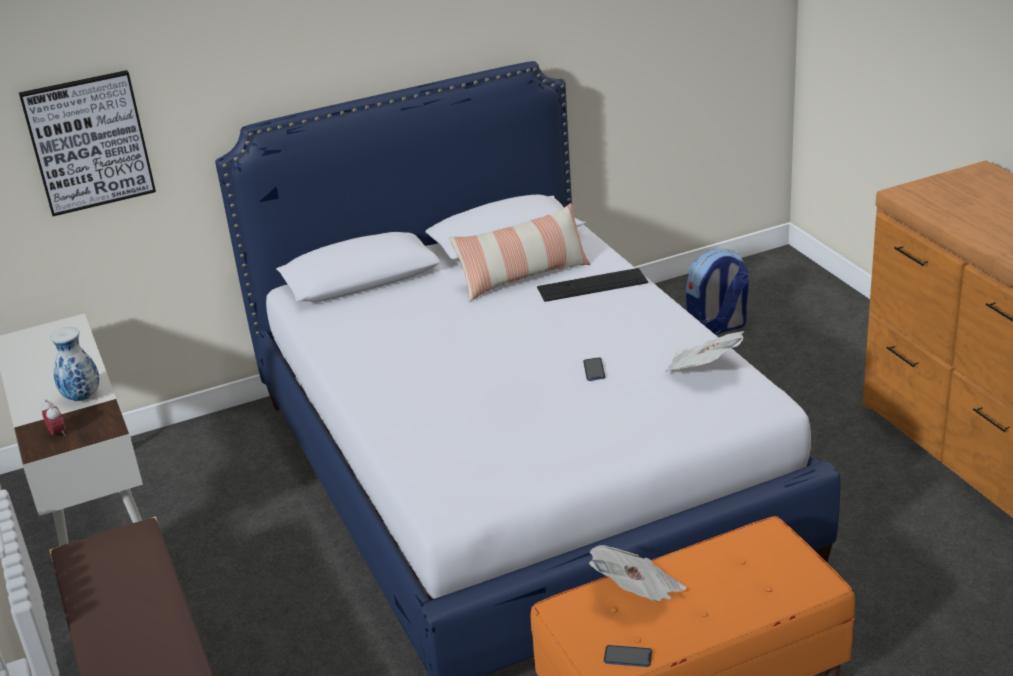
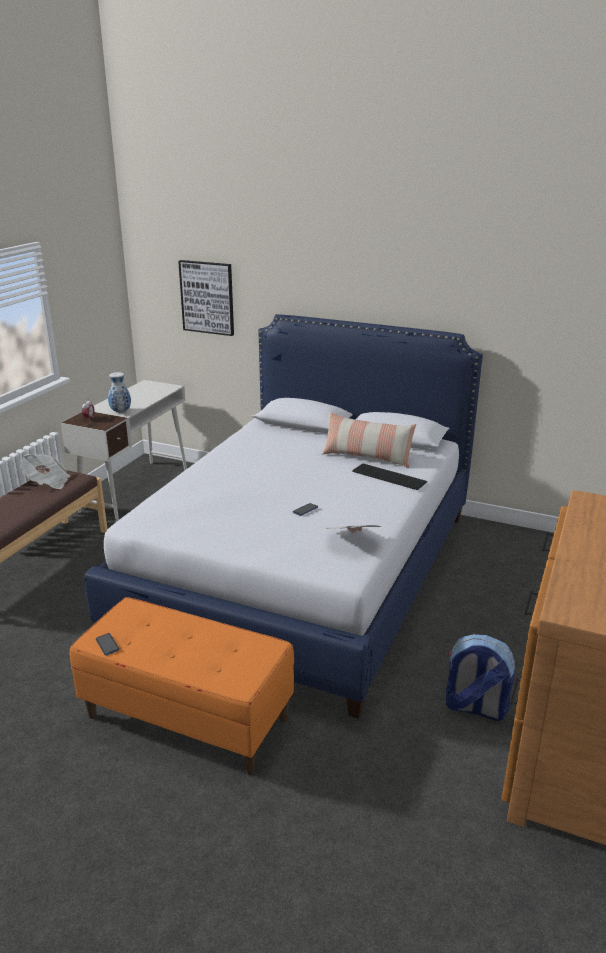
camera: 45 degrees right, 5 degrees down
newspaper [589,545,686,602] -> newspaper moved to [20,454,71,489]
backpack [686,249,749,335] -> backpack moved to [446,634,515,721]

